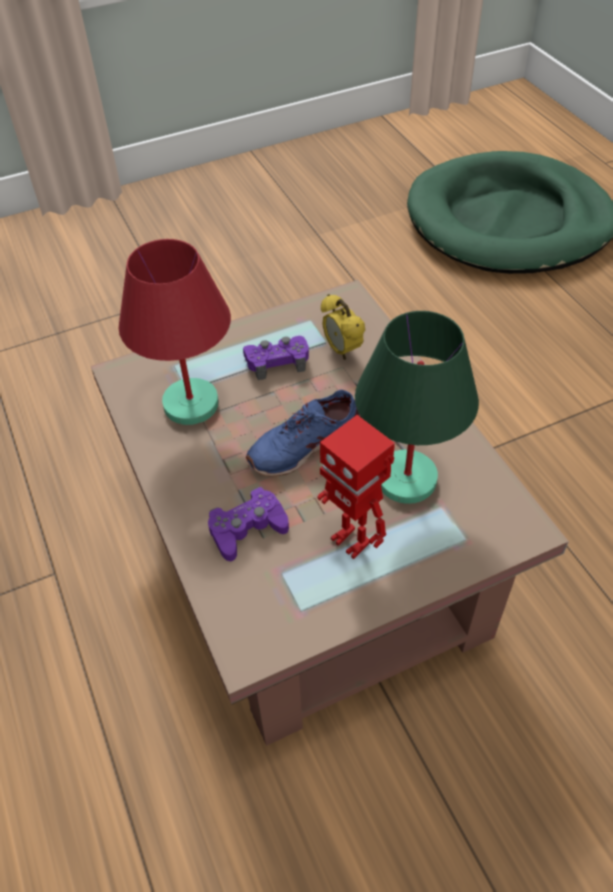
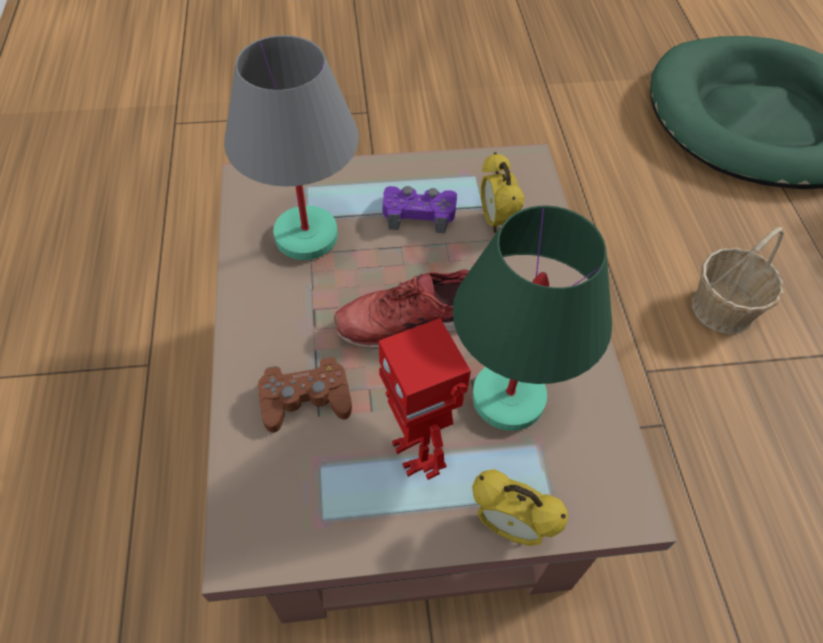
camera: 15 degrees right, 5 degrees up
red table lamp [119,239,231,425] -> grey table lamp [224,35,359,260]
purple game controller [208,487,289,561] -> brown game controller [258,356,352,433]
blue shoe [246,390,361,476] -> red shoe [334,269,469,349]
none -> alarm clock [472,469,568,546]
none -> basket [692,227,784,334]

